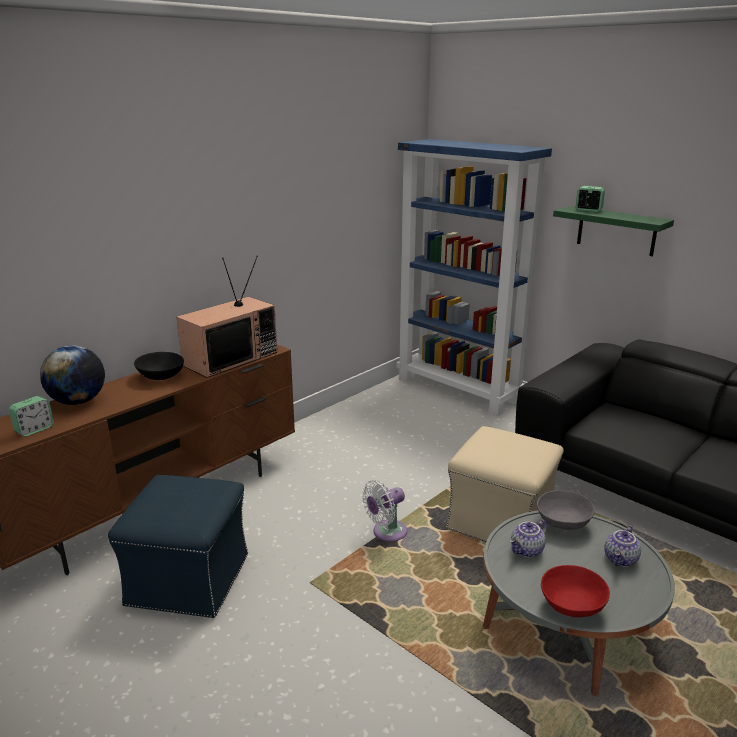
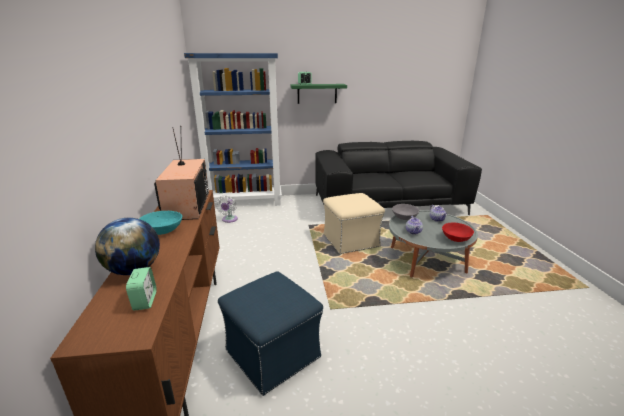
camera: 50 degrees left, 0 degrees up
black bowl [134,352,184,380] -> turquoise bowl [139,211,182,235]
white fan [362,480,407,541] -> white fan moved to [215,195,238,223]

